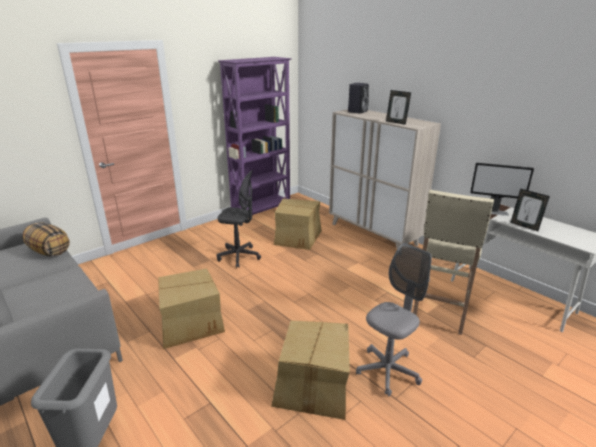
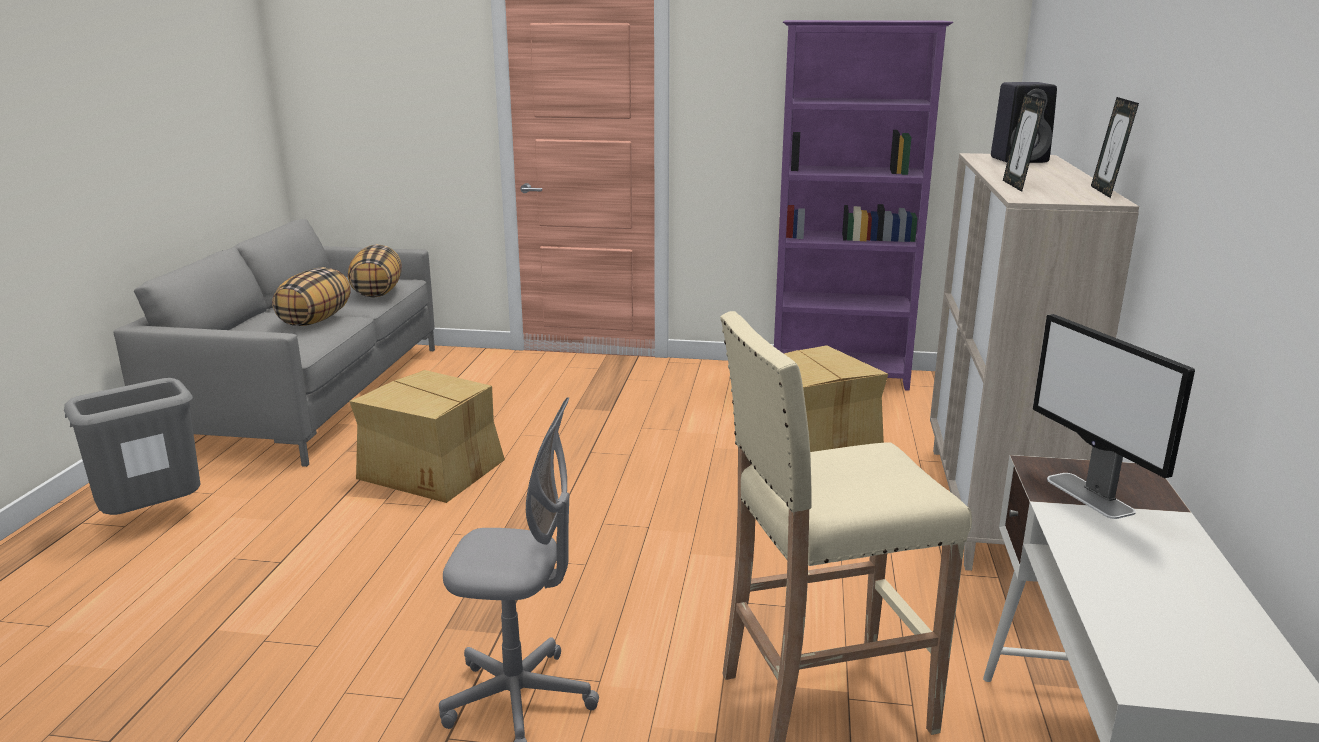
camera: 50 degrees right, 5 degrees down
grey office chair [217,170,261,268] -> none
cardboard box [271,321,350,420] -> none
picture frame [510,189,550,231] -> picture frame moved to [1091,97,1139,198]
none -> pillow [272,267,351,326]

